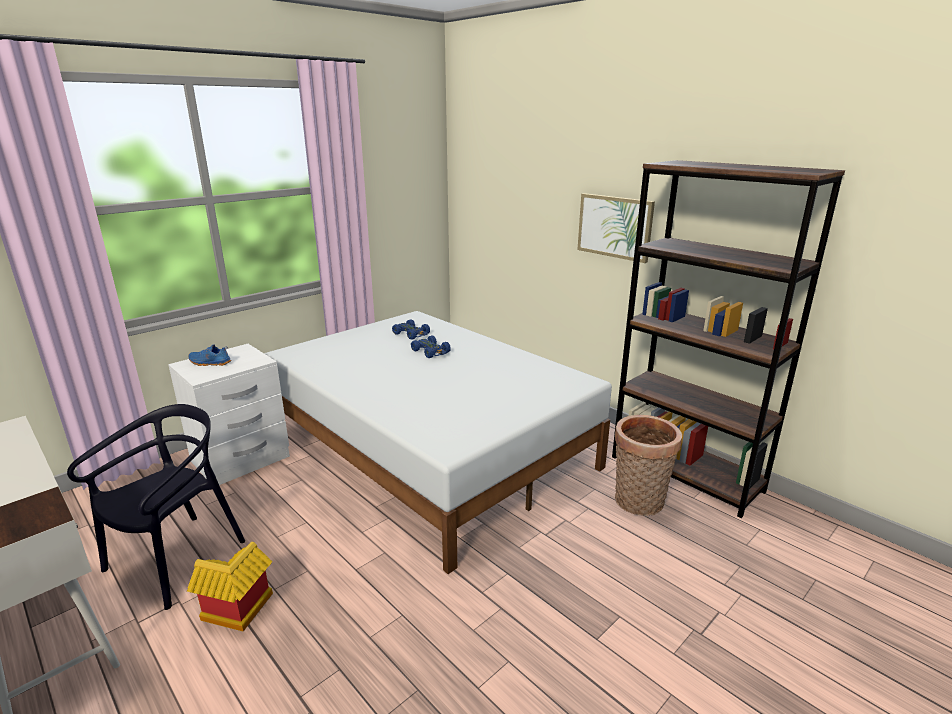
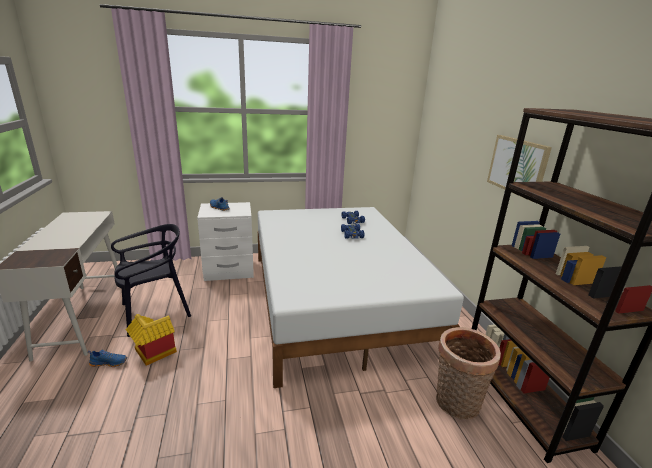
camera: 30 degrees right, 0 degrees up
none -> blue shoe [88,350,127,367]

